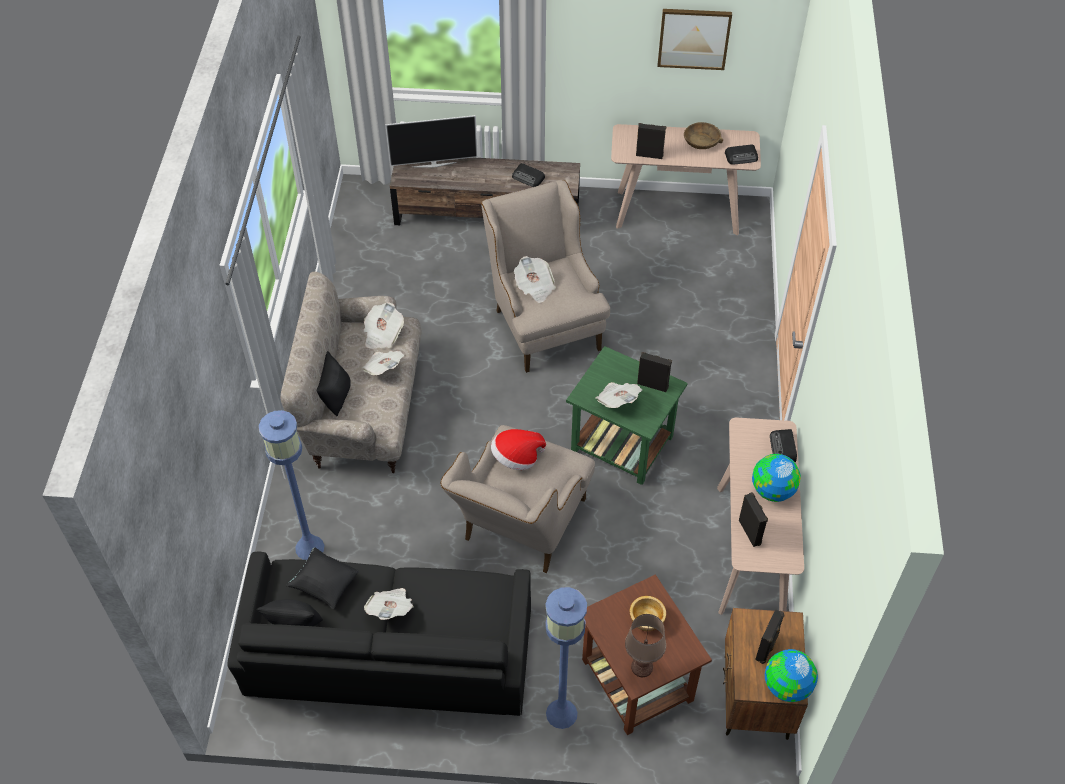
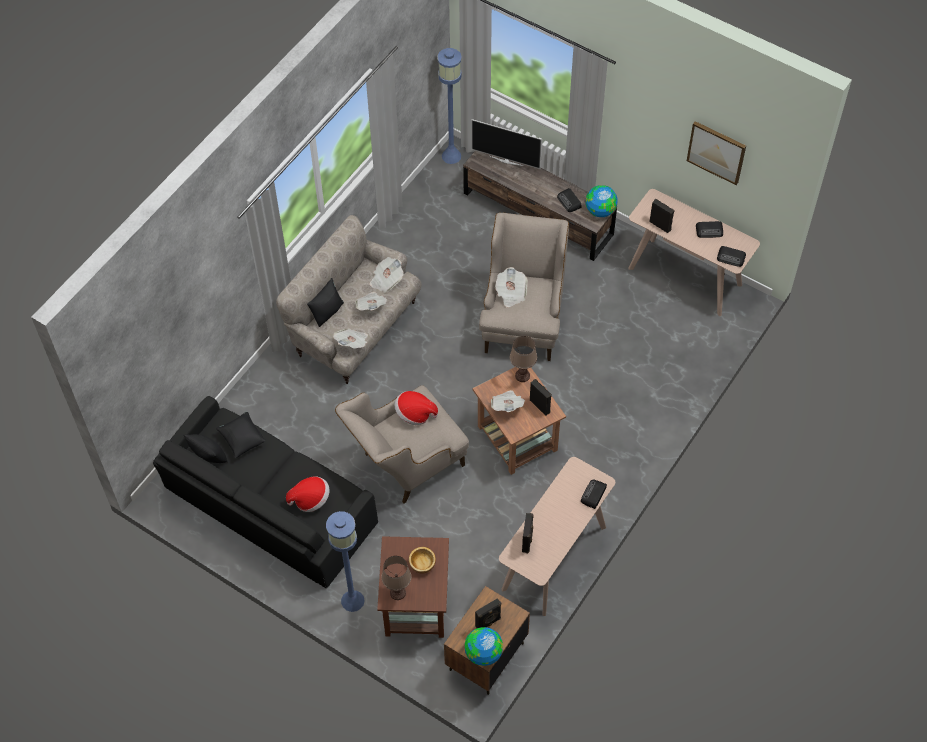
camera: 30 degrees right, 5 degrees up
blue floor lamp [259,410,325,560] -> blue floor lamp moved to [437,48,462,164]
newspaper [364,588,414,620] -> newspaper moved to [333,328,368,349]
green side table [566,346,688,485] -> brown side table [472,367,566,475]
brown bowl [684,122,723,149] -> radio [696,221,723,238]
globe [752,454,801,502] -> globe moved to [586,185,618,217]
none -> hat [286,476,330,512]
none -> brown table lamp [510,336,537,382]

